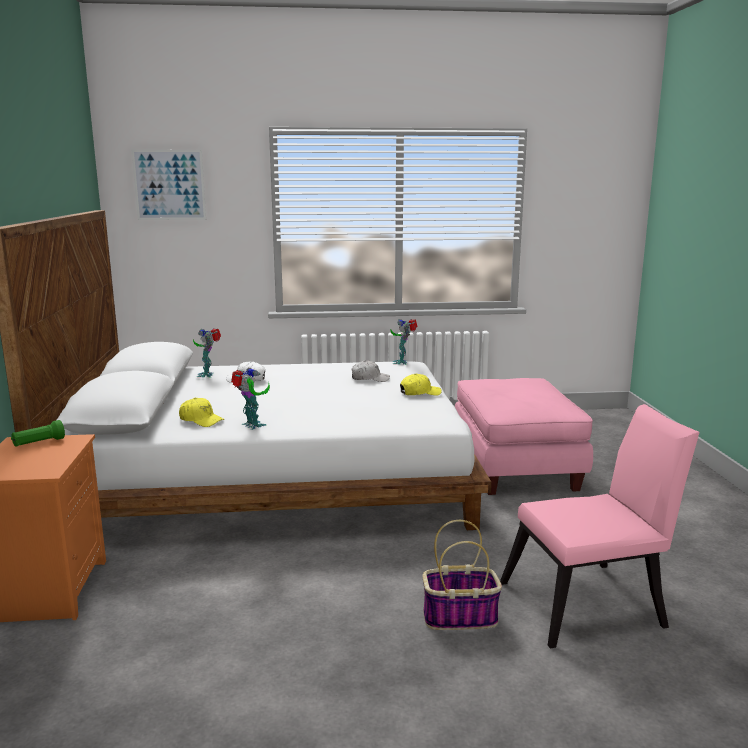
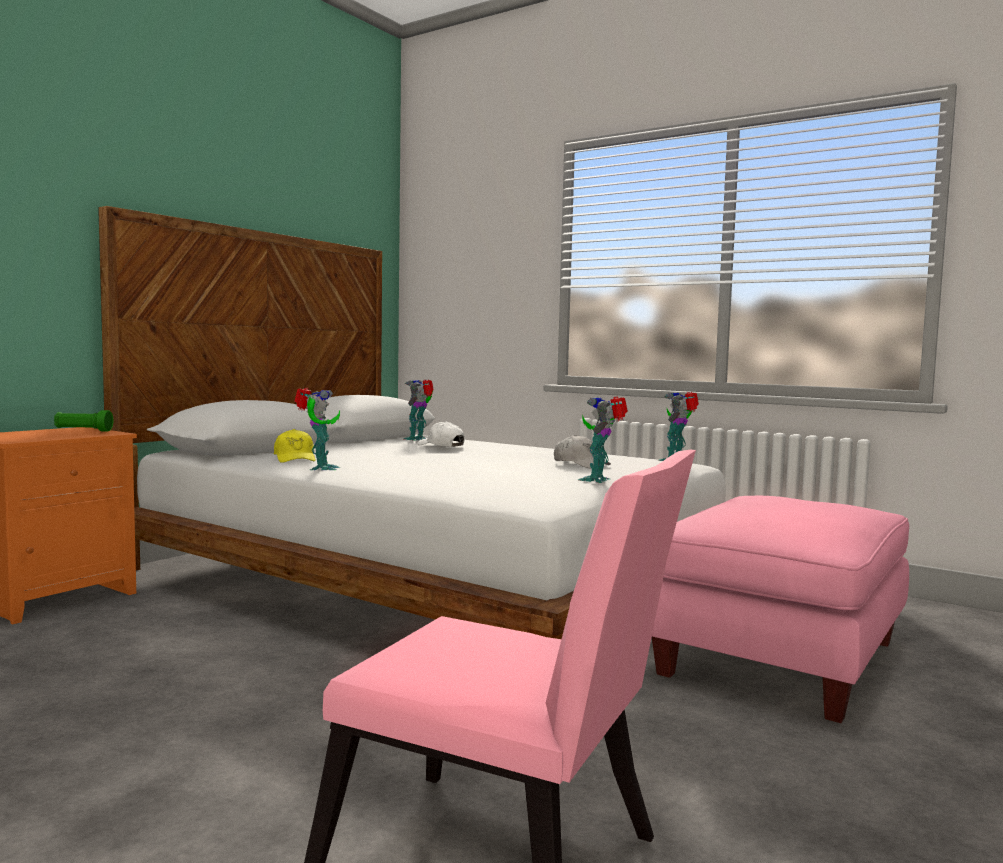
camera: 40 degrees right, 10 degrees down
picture [131,149,206,220] -> none
yellow cap [400,374,442,396] -> toy robot [578,396,628,483]
basket [423,520,502,630] -> none

